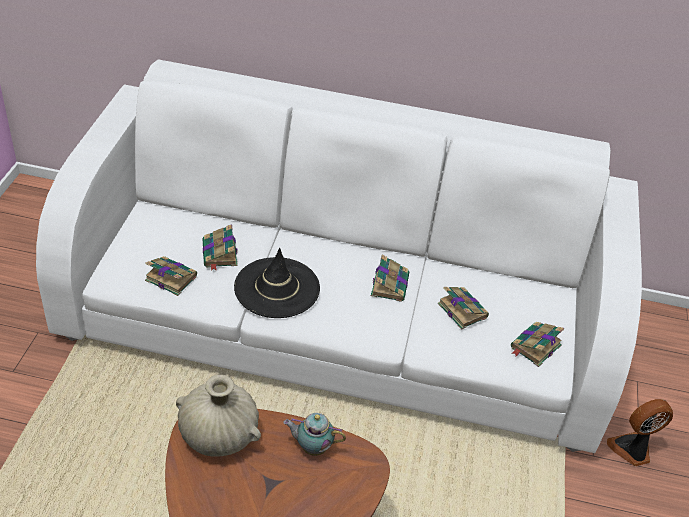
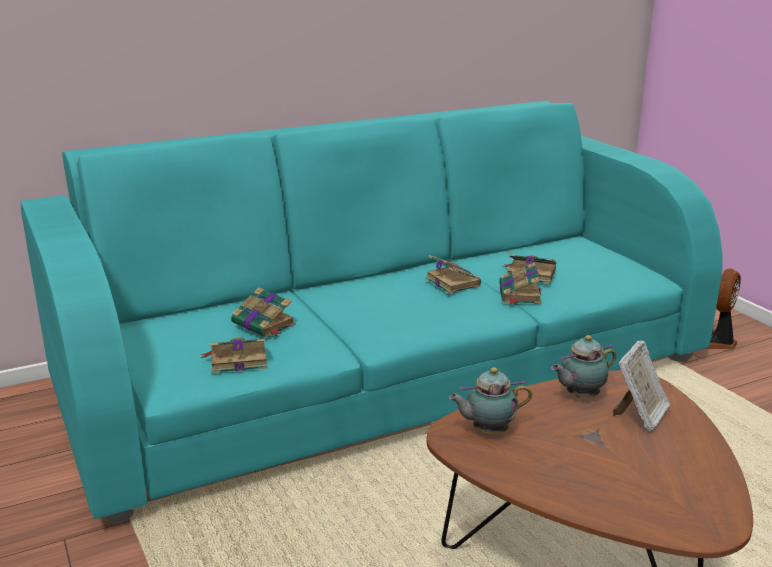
camera: 35 degrees left, 20 degrees down
white sofa [36,59,642,453] -> turquoise sofa [21,101,723,524]
beige vase [176,375,261,457] -> teapot [449,367,532,434]
black hat [234,248,320,318] -> none
book [511,322,564,367] -> book moved to [499,262,542,305]
none -> picture frame [613,340,670,431]

